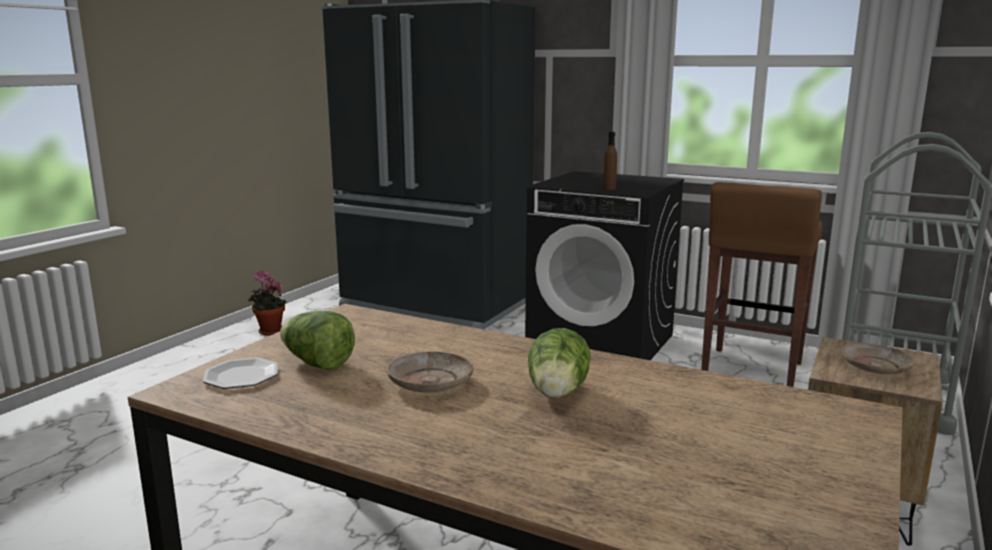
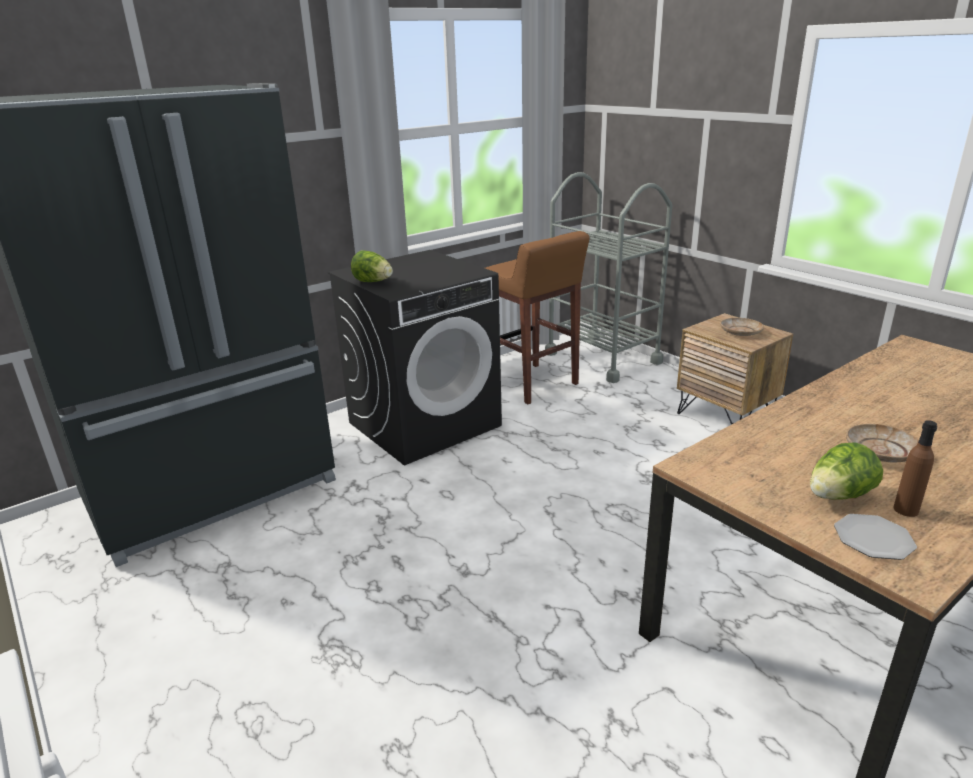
camera: 65 degrees left, 10 degrees up
potted plant [248,270,287,336] -> none
lettuce [528,328,591,398] -> lettuce moved to [351,250,393,282]
brown bottle [603,132,617,190] -> brown bottle moved to [893,420,937,517]

